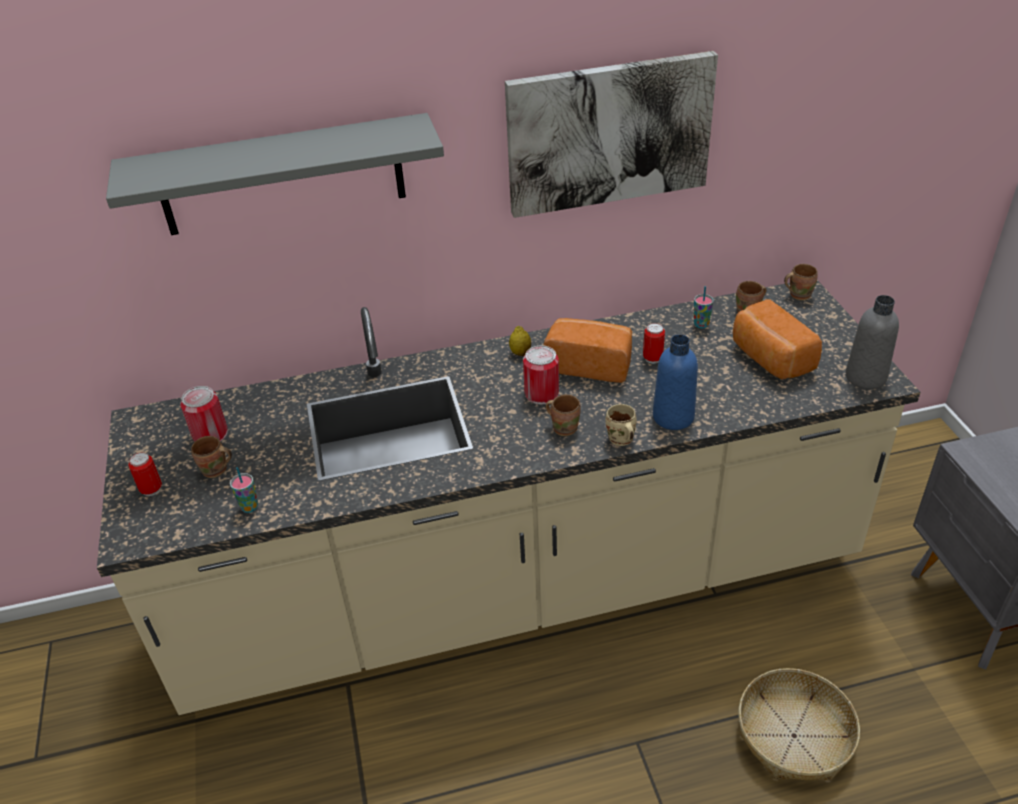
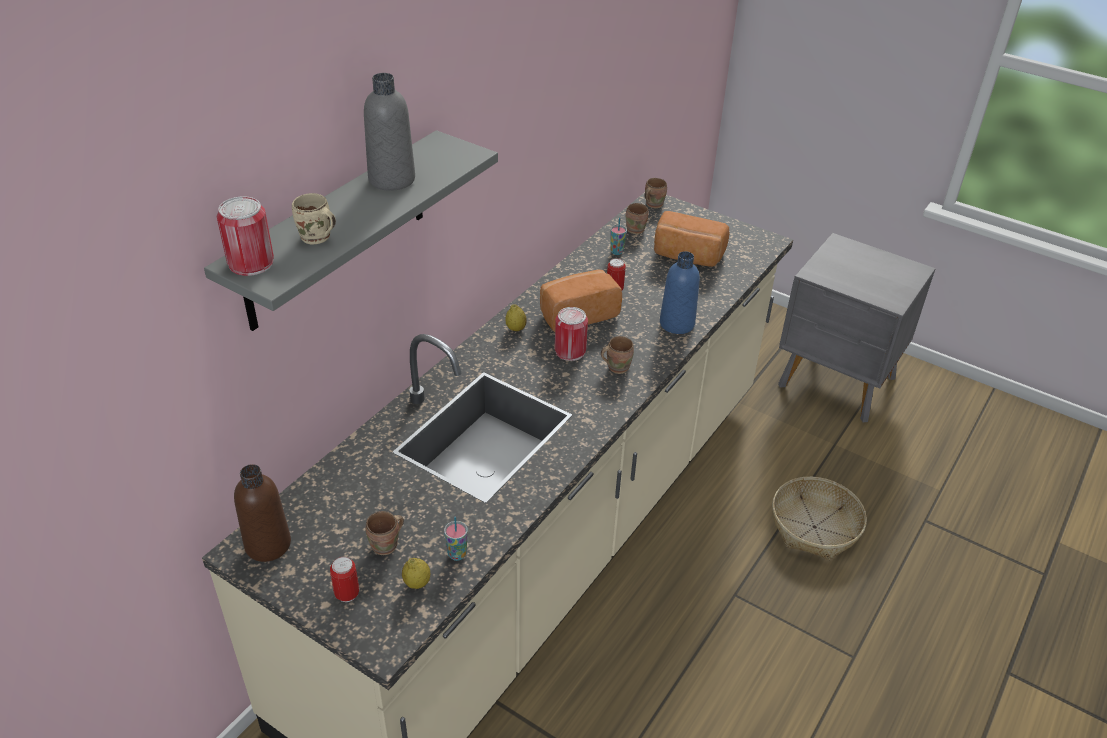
camera: 45 degrees left, 0 degrees up
can [180,386,228,442] -> can moved to [217,196,274,276]
picture [505,51,718,218] -> none
beige mug [605,404,637,446] -> beige mug moved to [292,193,336,244]
grey bottle [846,295,899,389] -> grey bottle moved to [364,73,415,191]
none -> brown bottle [234,464,291,562]
none -> lemon [402,558,430,589]

